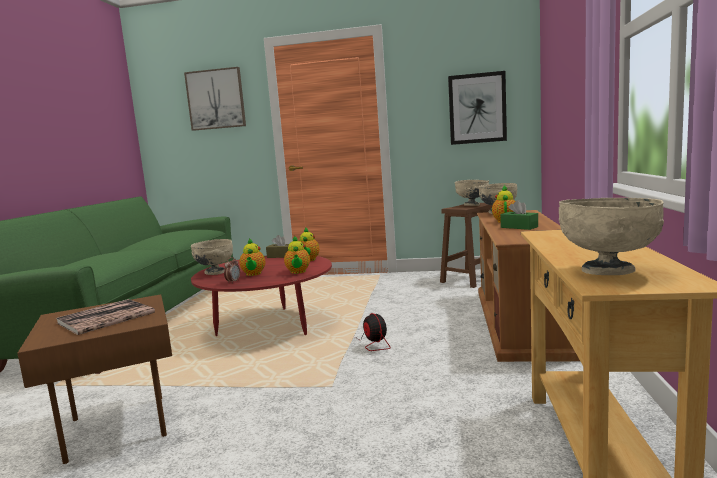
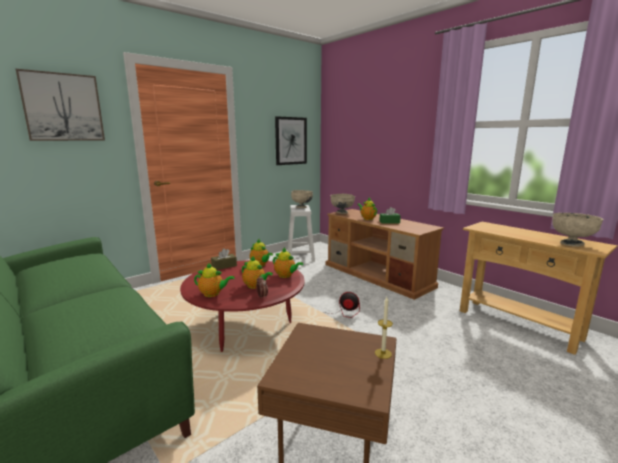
camera: 50 degrees left, 5 degrees up
book [56,299,155,335] -> none
beige bowl [191,239,233,275] -> teapot [194,263,235,297]
brown stool [440,203,493,288] -> white stool [287,205,315,262]
none -> candle [375,297,393,359]

